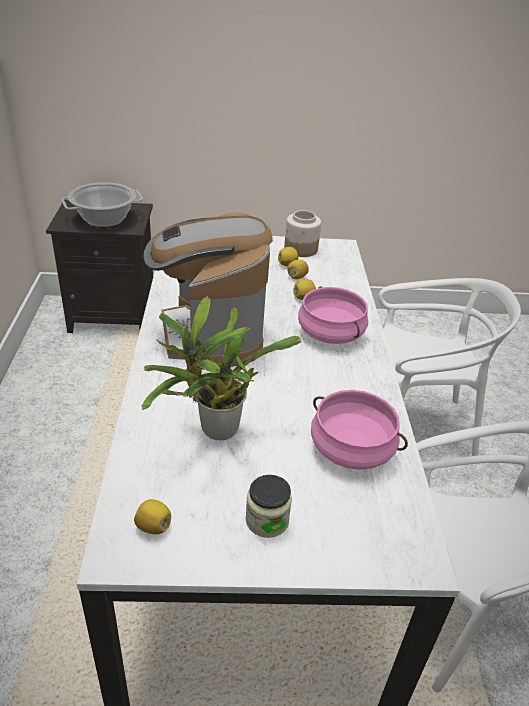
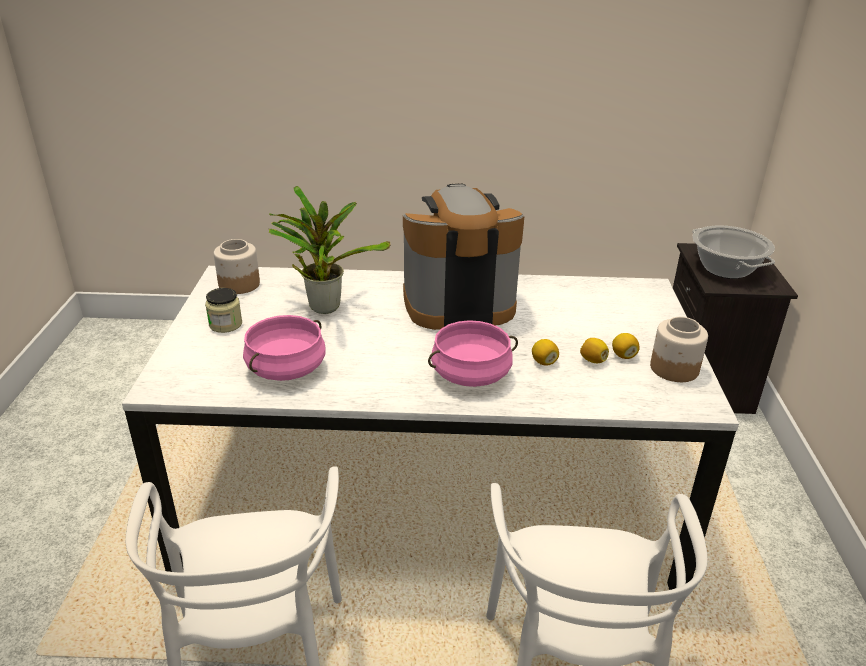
camera: 95 degrees right, 5 degrees down
lemon [134,499,171,535] -> jar [214,239,260,294]

